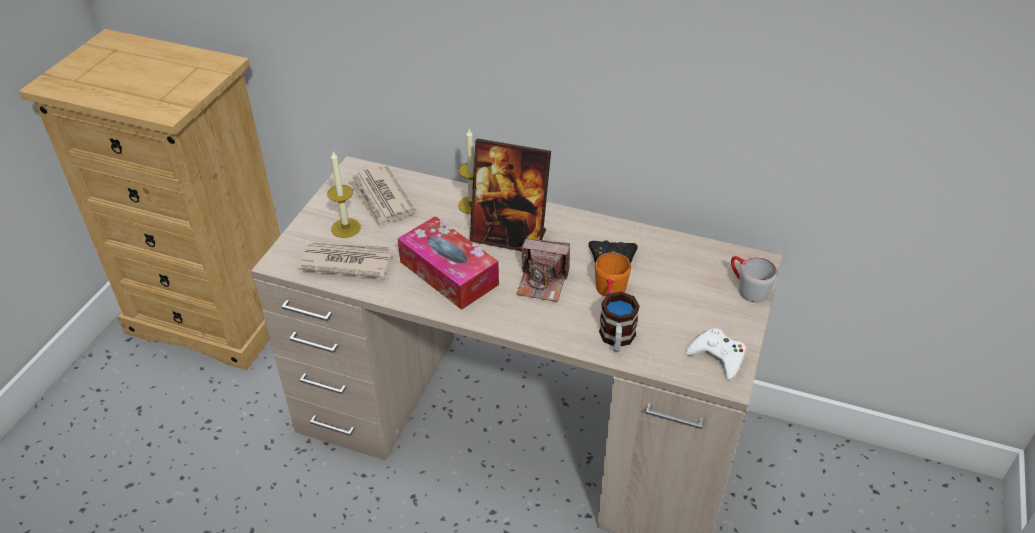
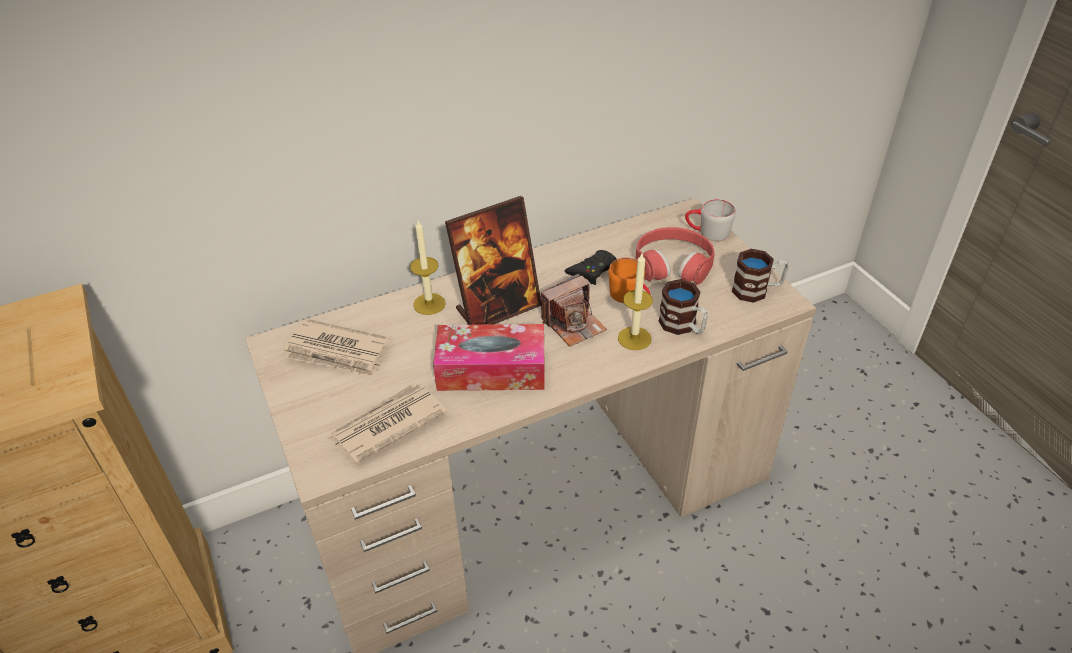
camera: 45 degrees left, 0 degrees up
candle [327,151,361,238] -> candle moved to [618,253,653,350]
white game controller [686,328,746,381] -> mug [732,249,788,303]
none -> red headphones [636,227,715,285]

